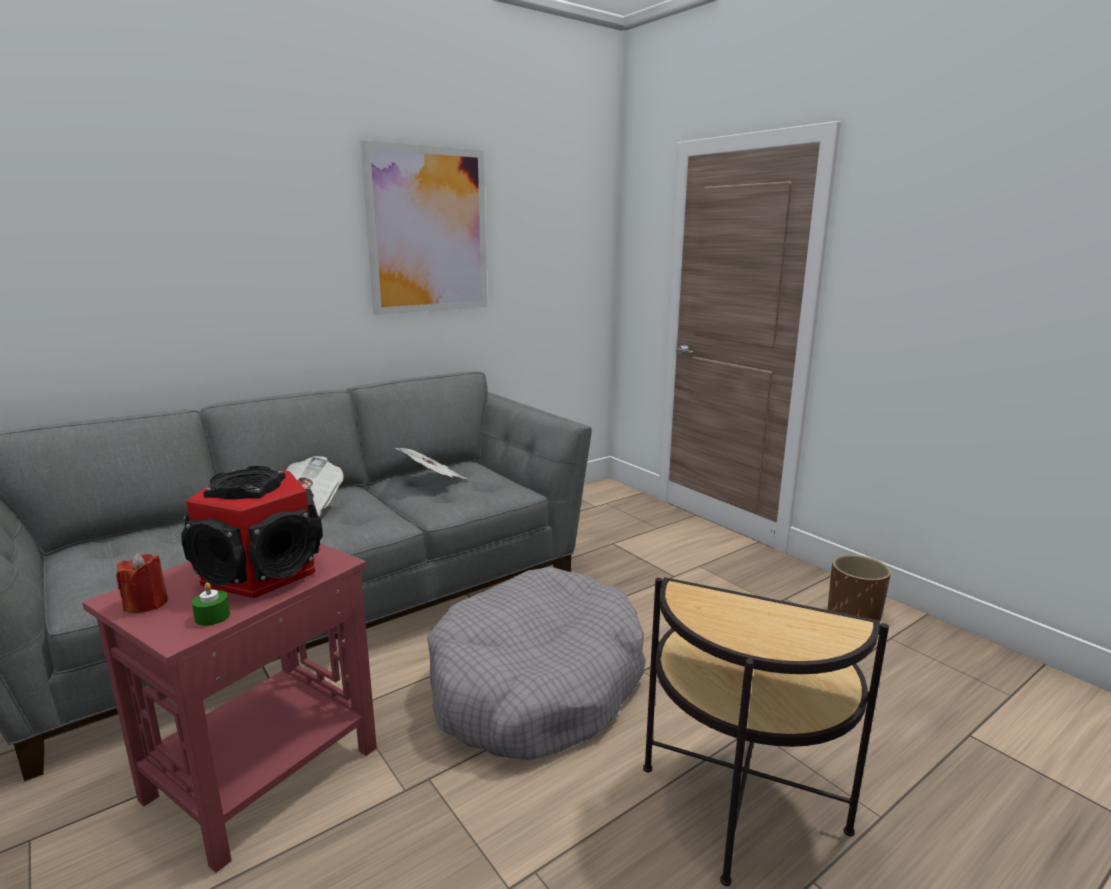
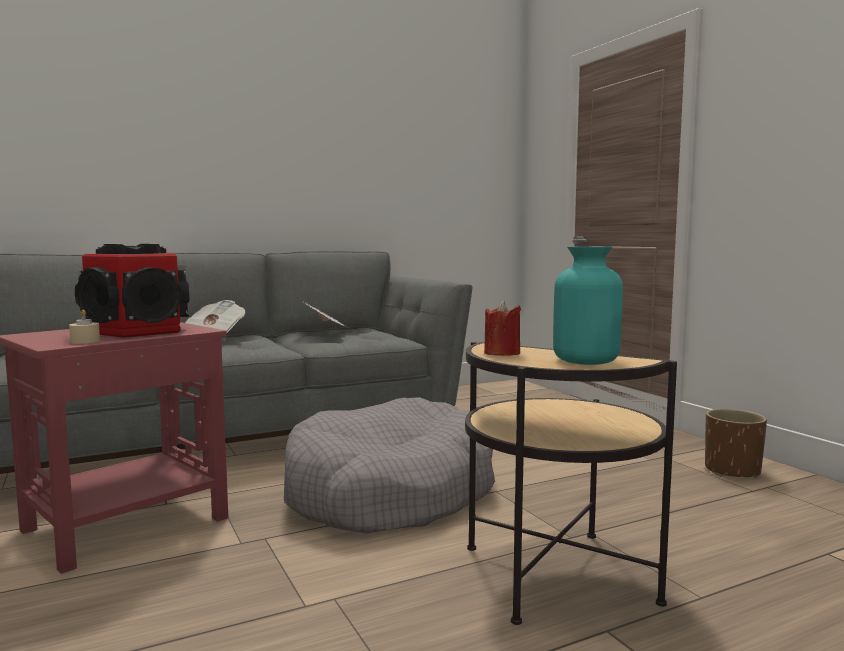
camera: 10 degrees right, 10 degrees down
red candle [116,553,168,613] -> red candle moved to [484,301,521,356]
green candle [192,583,230,626] -> beige candle [69,310,100,344]
picture [361,140,487,315] -> none
none -> turquoise vase [553,247,623,365]

